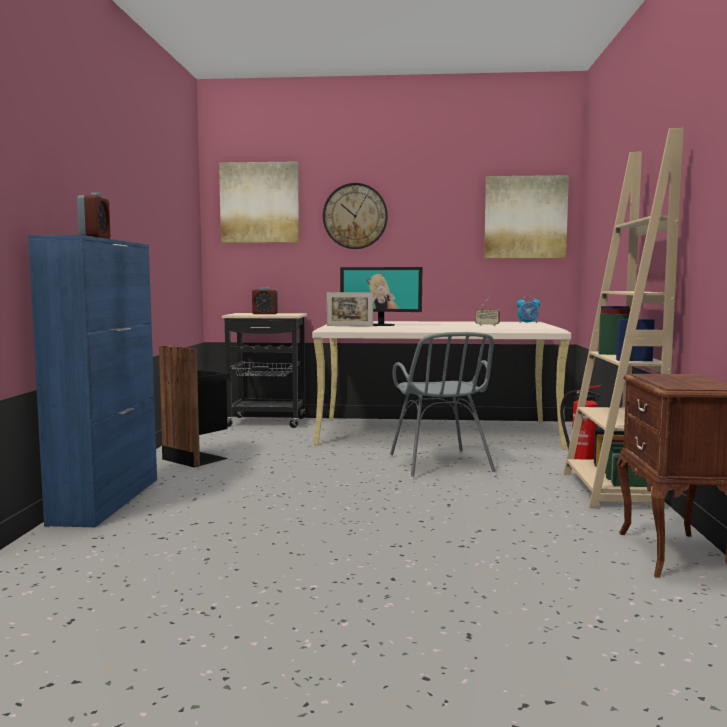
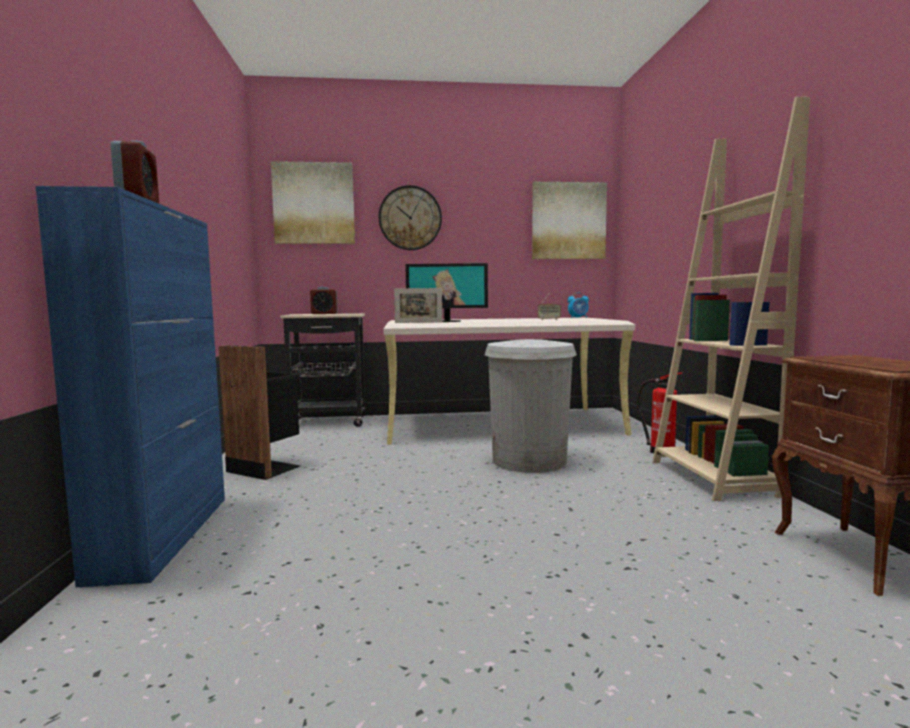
camera: 10 degrees left, 0 degrees up
grey chair [389,332,497,480] -> white trash can [485,339,577,473]

